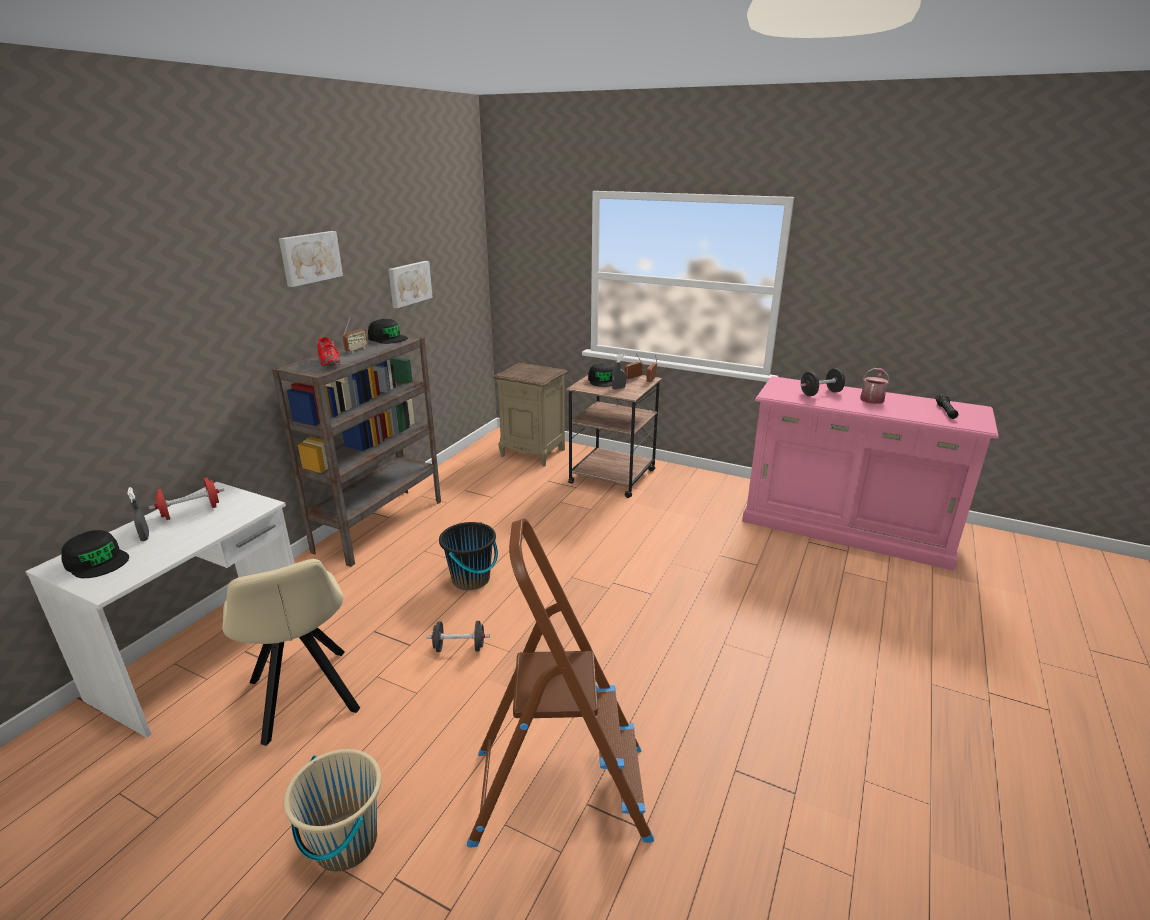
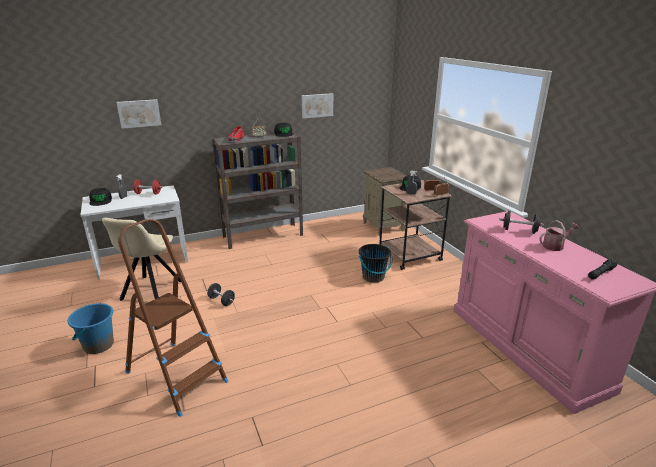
camera: 40 degrees right, 0 degrees up
picture [279,231,343,287] -> picture moved to [116,99,161,129]
beige bucket [284,749,382,872] -> blue bucket [68,303,114,354]
black bucket [439,522,498,590] -> black bucket moved to [359,244,392,283]

